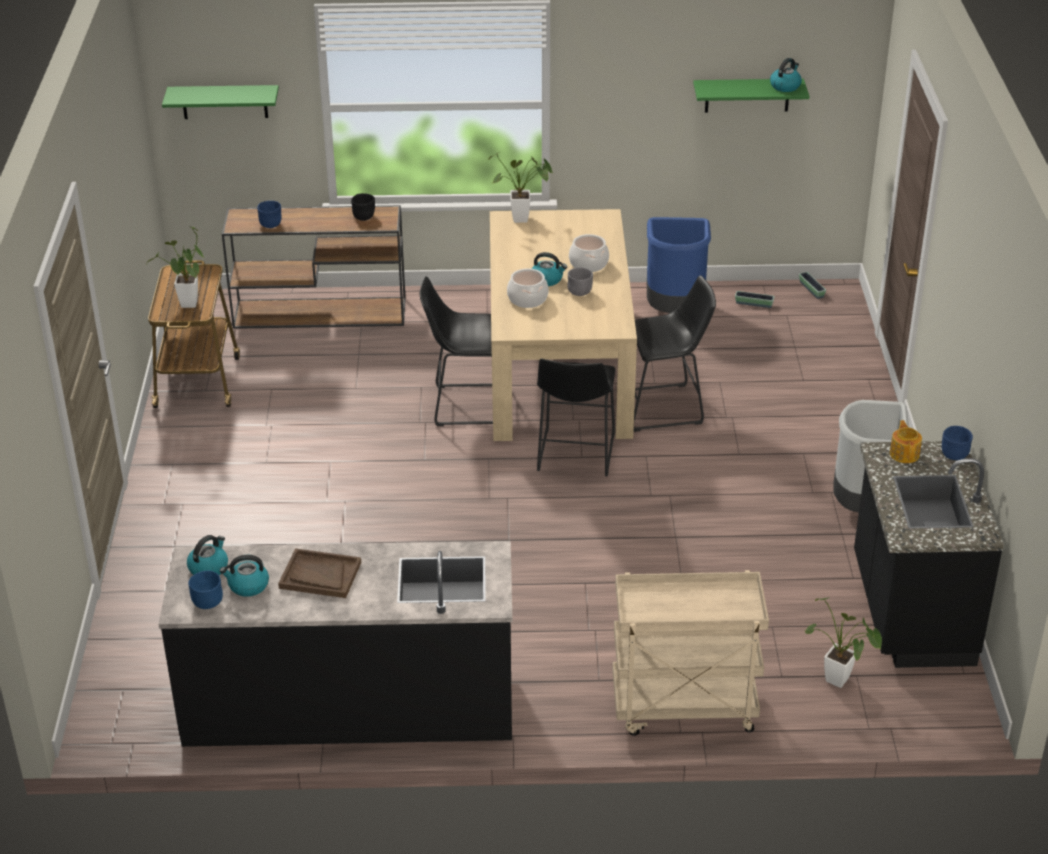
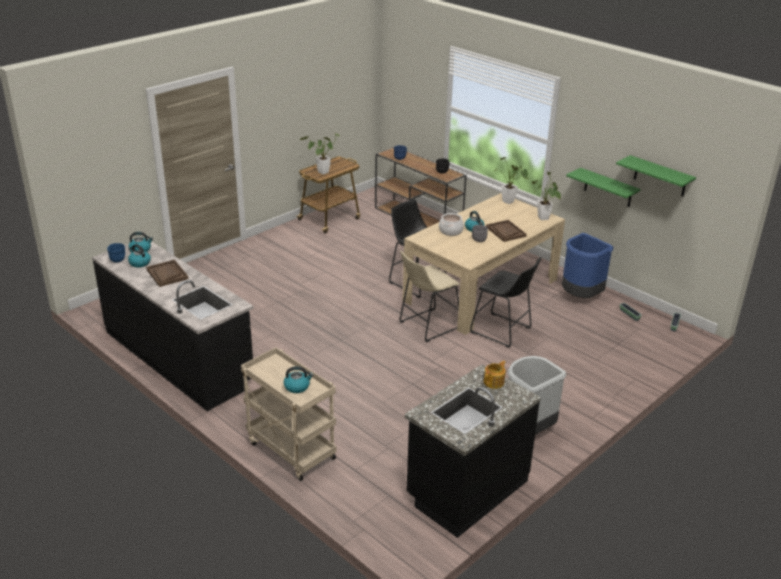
camera: 45 degrees right, 5 degrees down
green shelf [162,85,279,119] -> green shelf moved to [566,168,641,207]
black stool [537,359,615,476] -> beige stool [400,251,459,342]
cooking pot [569,234,609,272] -> brown tray [486,220,527,242]
kettle [770,58,802,92] -> kettle moved to [284,366,313,393]
potted plant [805,597,882,688] -> potted plant moved to [532,171,561,220]
blue bowl [942,426,973,460] -> none

